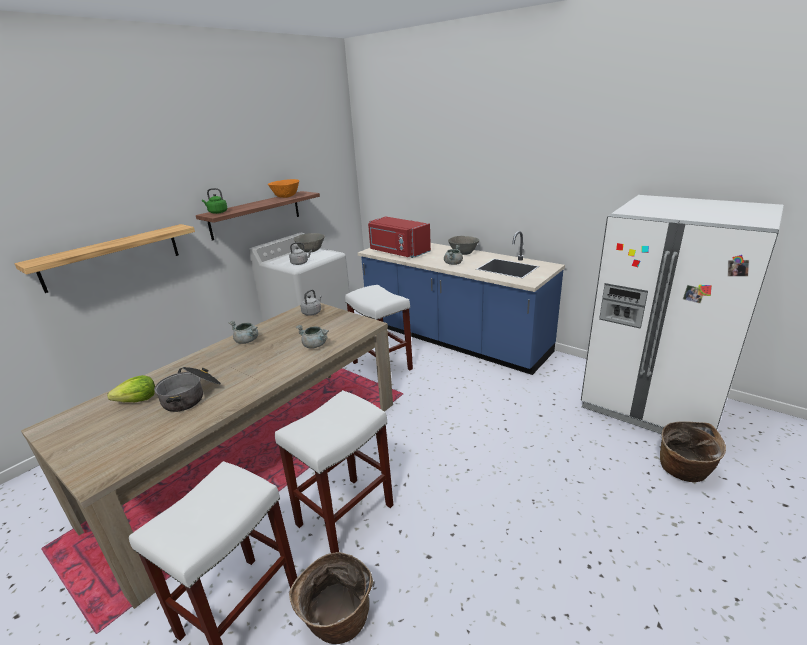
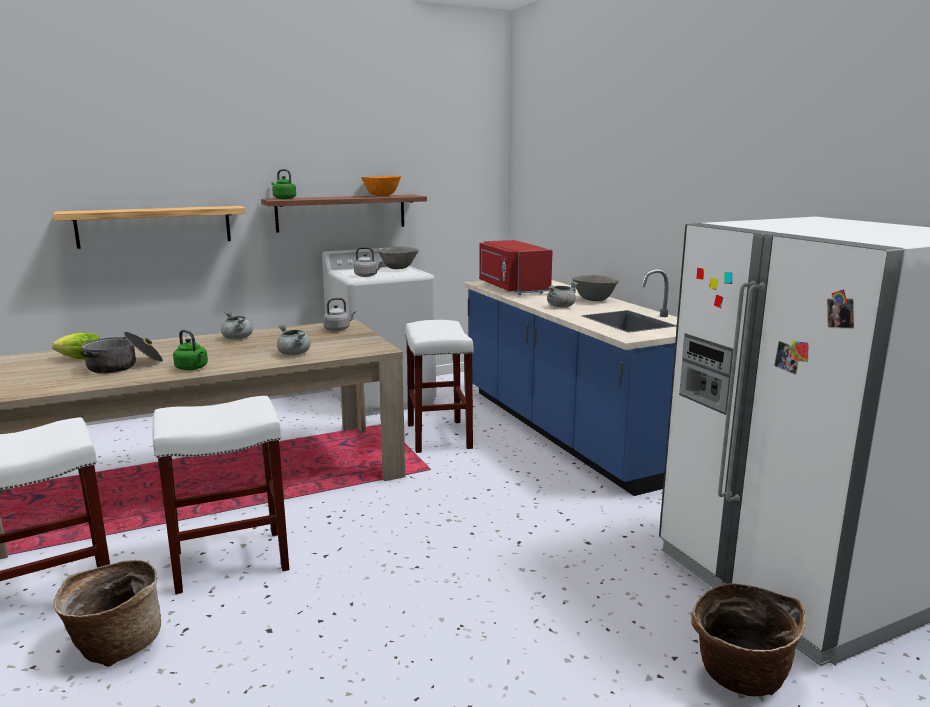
camera: 25 degrees right, 10 degrees down
none -> green kettle [173,330,208,370]

